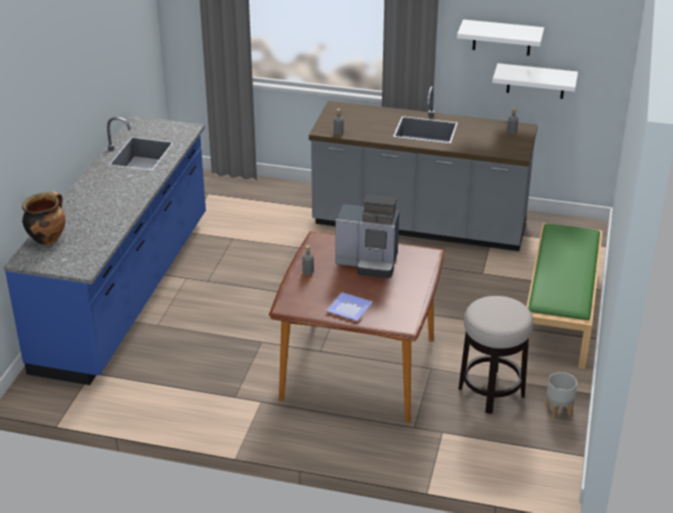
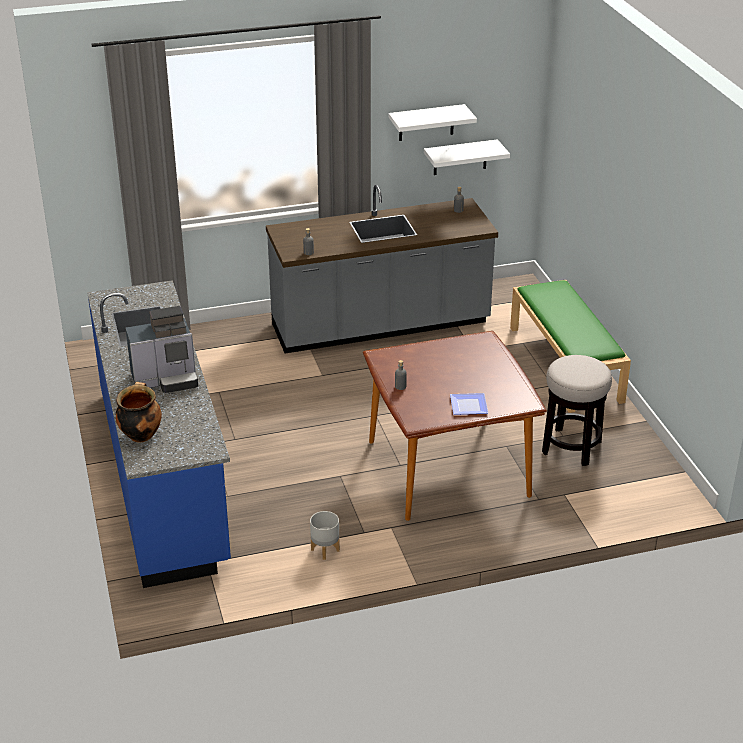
camera: 30 degrees left, 0 degrees up
coffee machine [335,194,399,278] -> coffee machine moved to [126,306,198,393]
grey planter [545,372,577,419] -> grey planter moved to [310,511,340,560]

